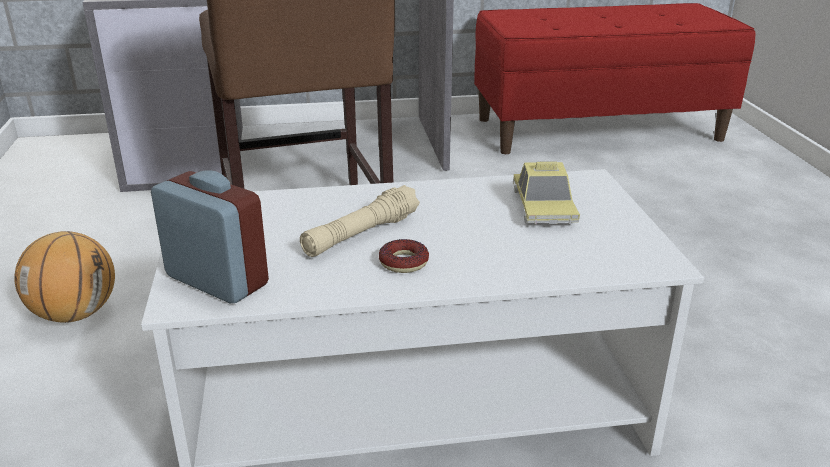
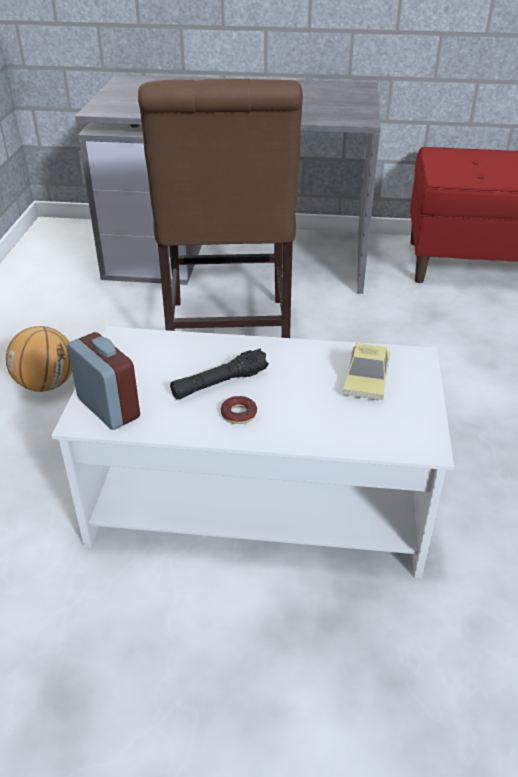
camera: 15 degrees right, 10 degrees up
beige flashlight [300,185,420,257] -> black flashlight [170,348,269,400]

